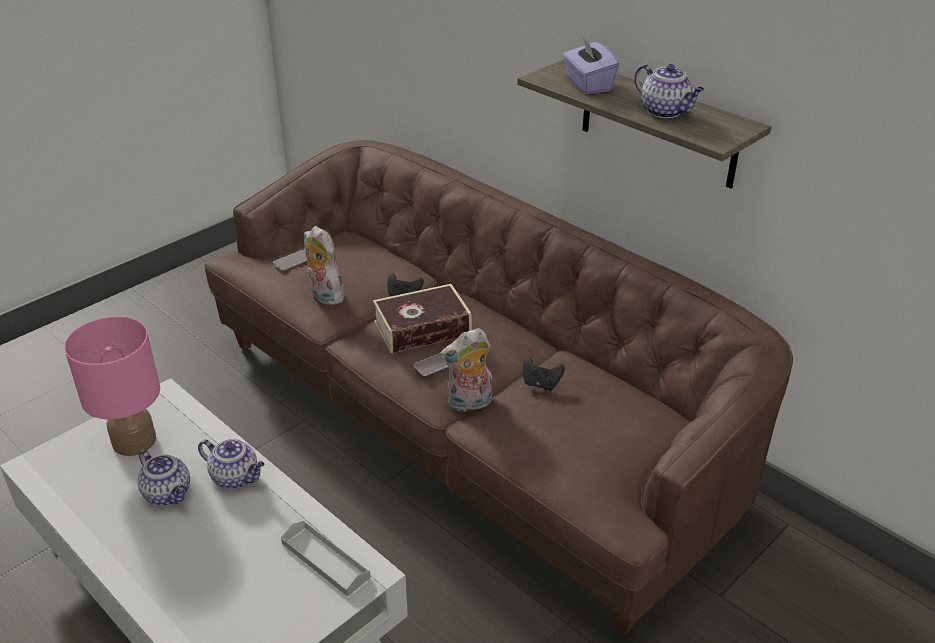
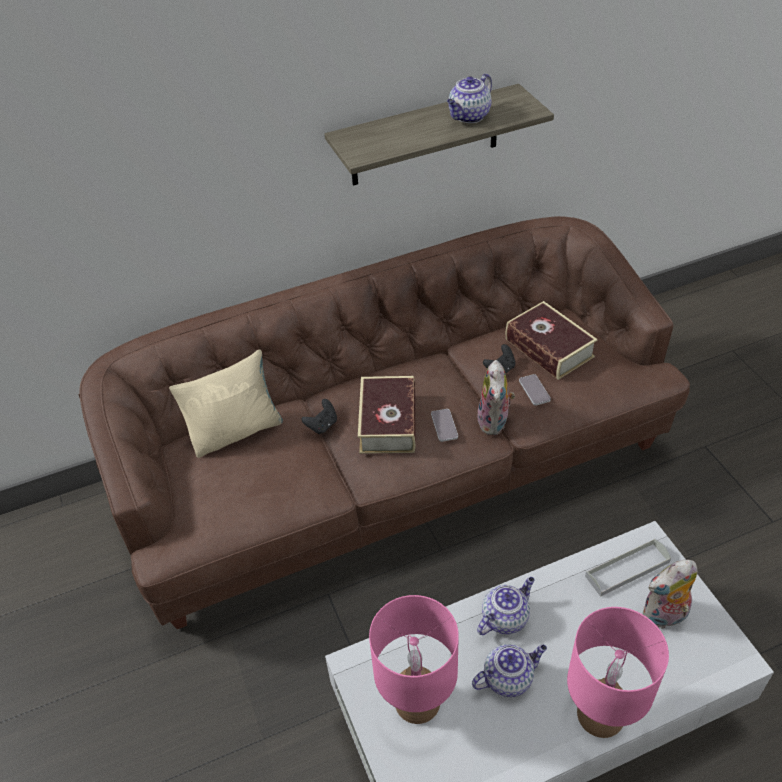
camera: 65 degrees left, 10 degrees up
phone [273,250,307,271] -> phone moved to [519,374,551,406]
plush toy [304,226,346,305] -> plush toy moved to [643,560,698,629]
purple tissue box [563,36,619,94] -> none
teapot [634,64,704,118] -> teapot turned 150 degrees clockwise [447,74,492,123]
none -> beige pillow [169,349,283,458]
none -> book [506,301,598,380]
none -> pink table lamp [567,607,669,738]

